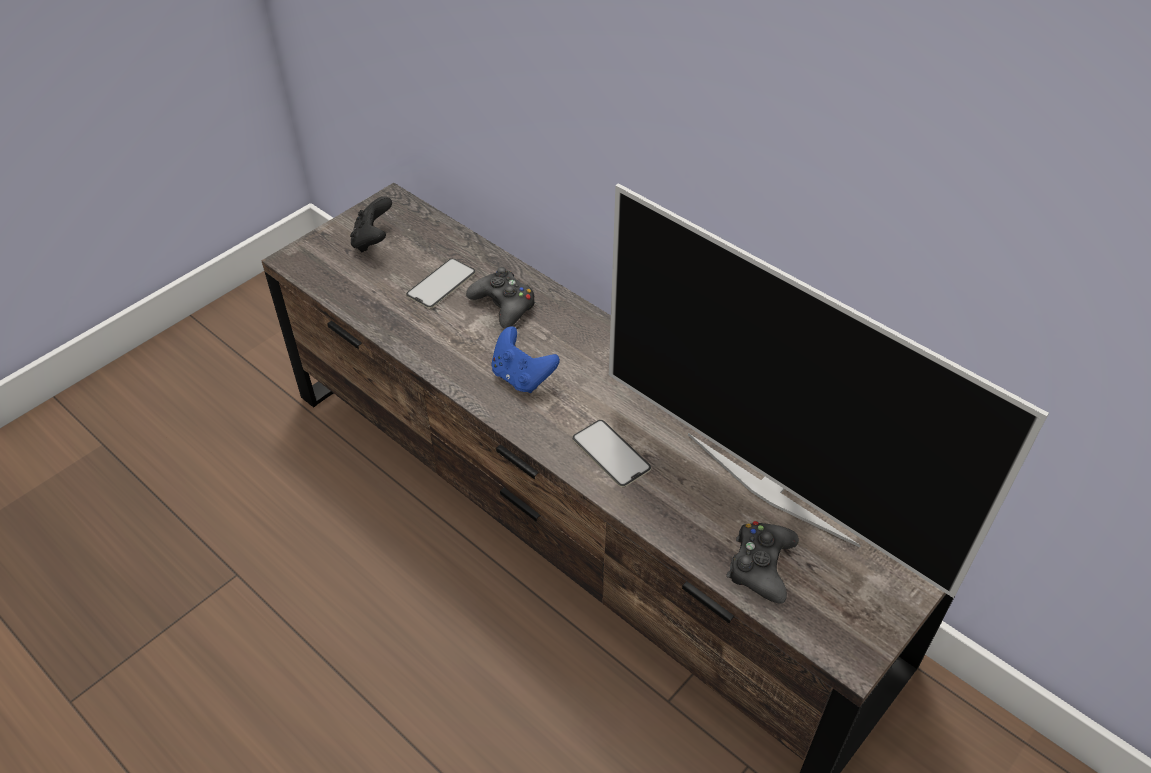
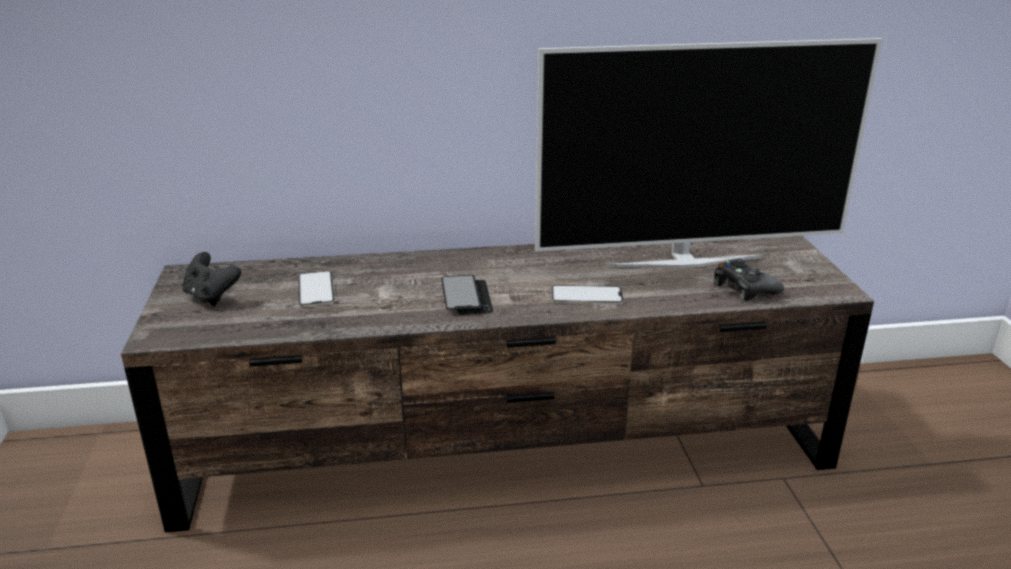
camera: 50 degrees left, 20 degrees down
black game controller [466,267,535,329] -> none
blue game controller [491,326,560,393] -> phone [441,275,493,315]

